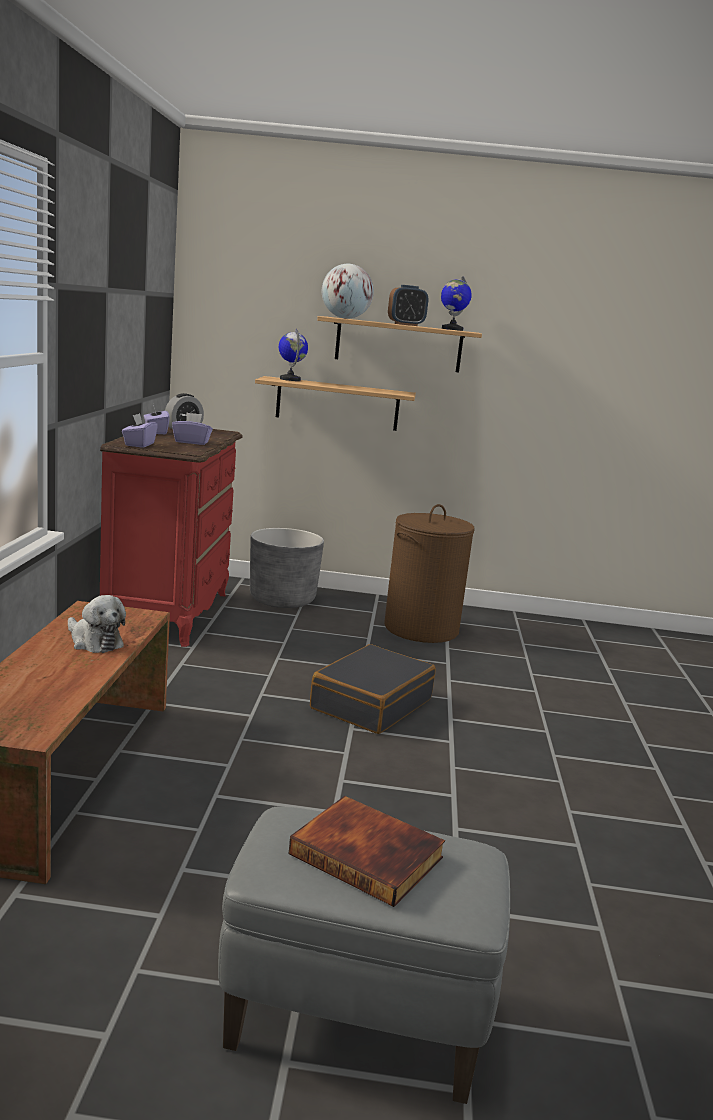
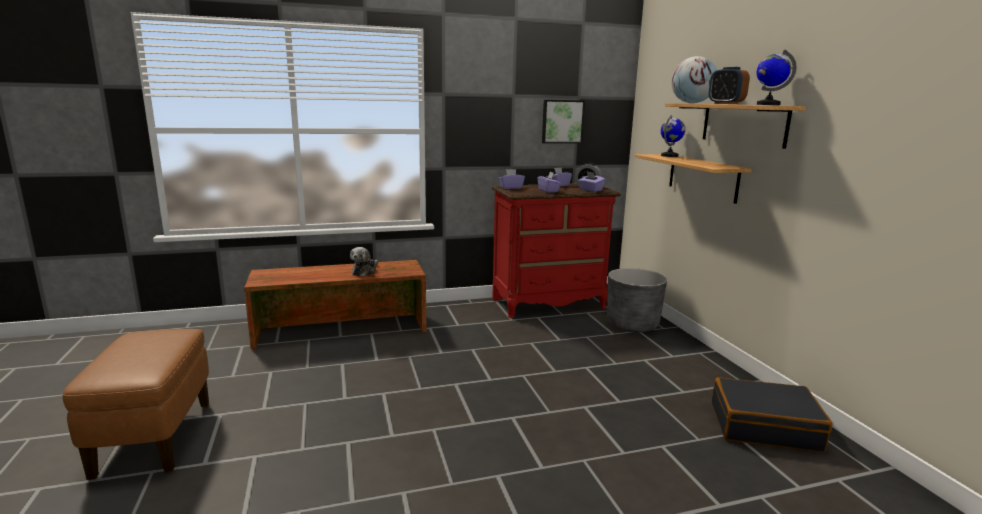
camera: 70 degrees right, 0 degrees up
grey ottoman [218,806,510,1104] -> brown ottoman [62,329,209,480]
book [289,796,445,907] -> none
black suitcase [310,644,436,734] -> black suitcase moved to [711,377,832,452]
brown laundry basket [384,504,475,643] -> none
none -> picture [542,100,585,144]
none -> purple tissue box [578,172,605,192]

